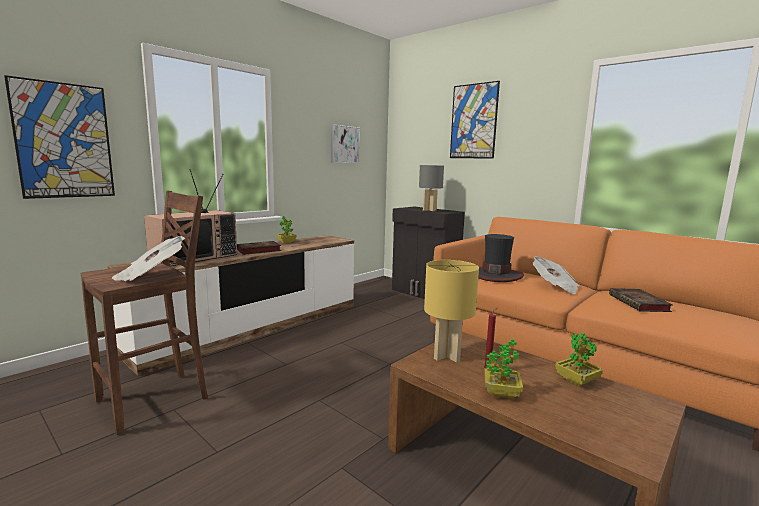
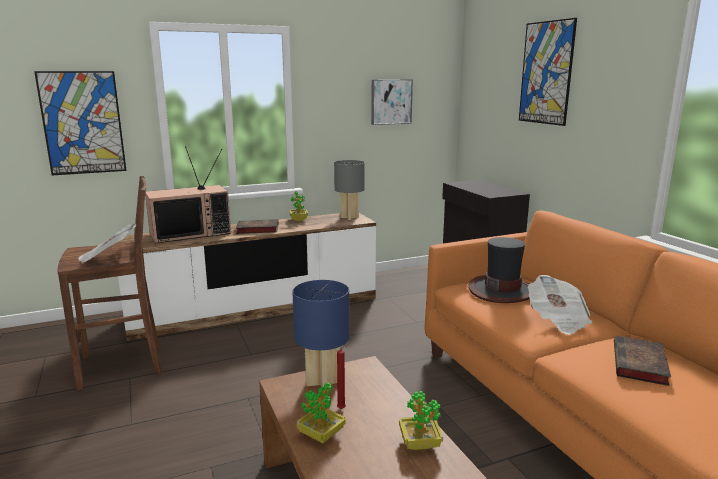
camera: 25 degrees right, 5 degrees up
grey table lamp [419,165,444,211] -> grey table lamp moved to [334,160,365,220]
yellow table lamp [424,260,479,362] -> blue table lamp [292,280,350,387]

